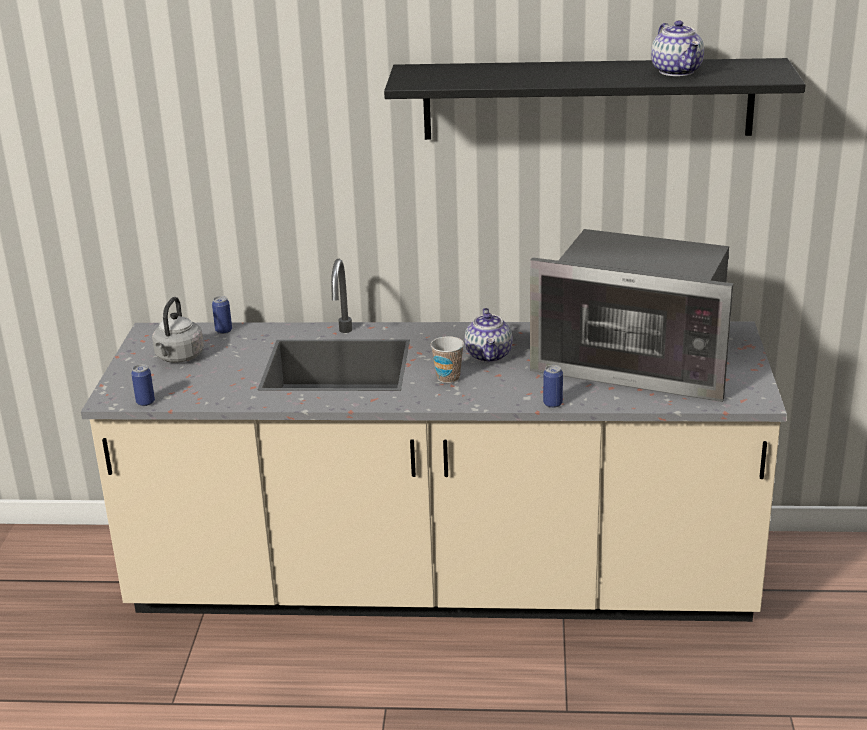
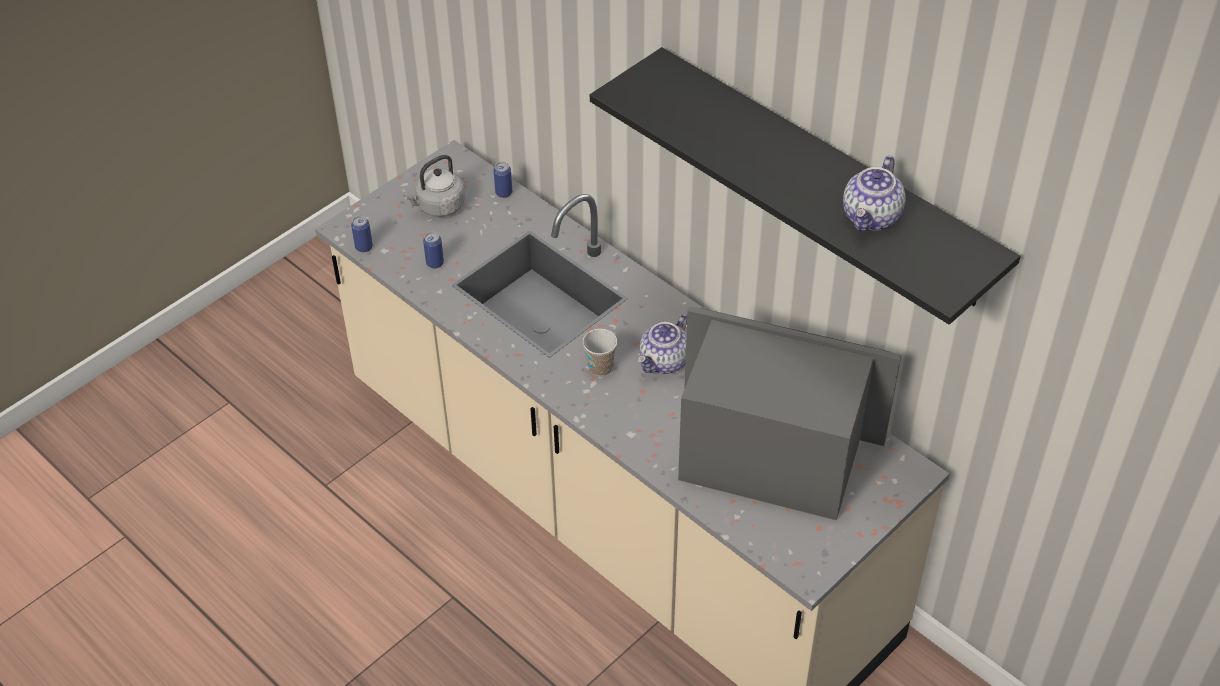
camera: 40 degrees right, 20 degrees up
microwave [530,229,733,402] -> microwave turned 135 degrees clockwise [678,306,902,520]
can [543,365,563,408] -> can moved to [423,232,444,269]

